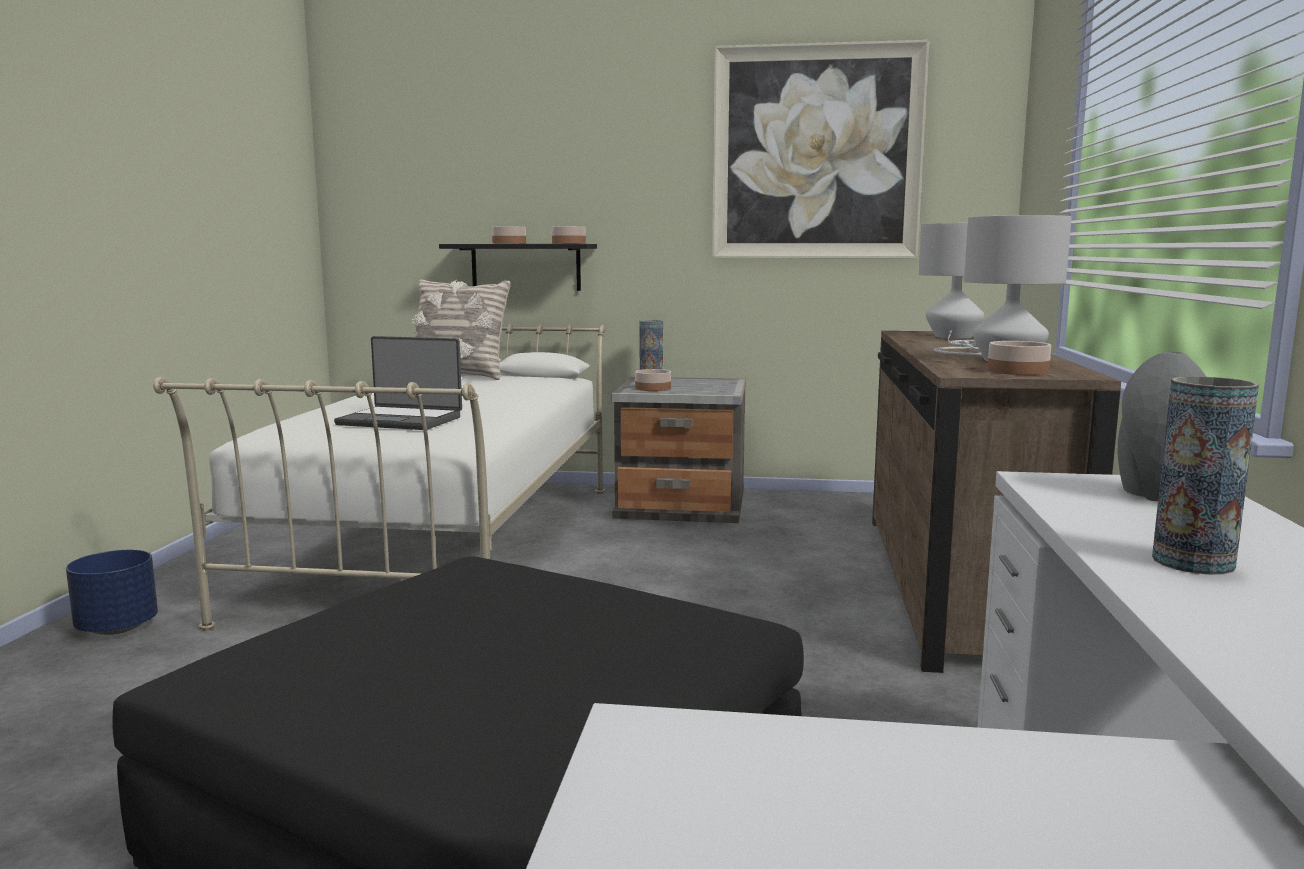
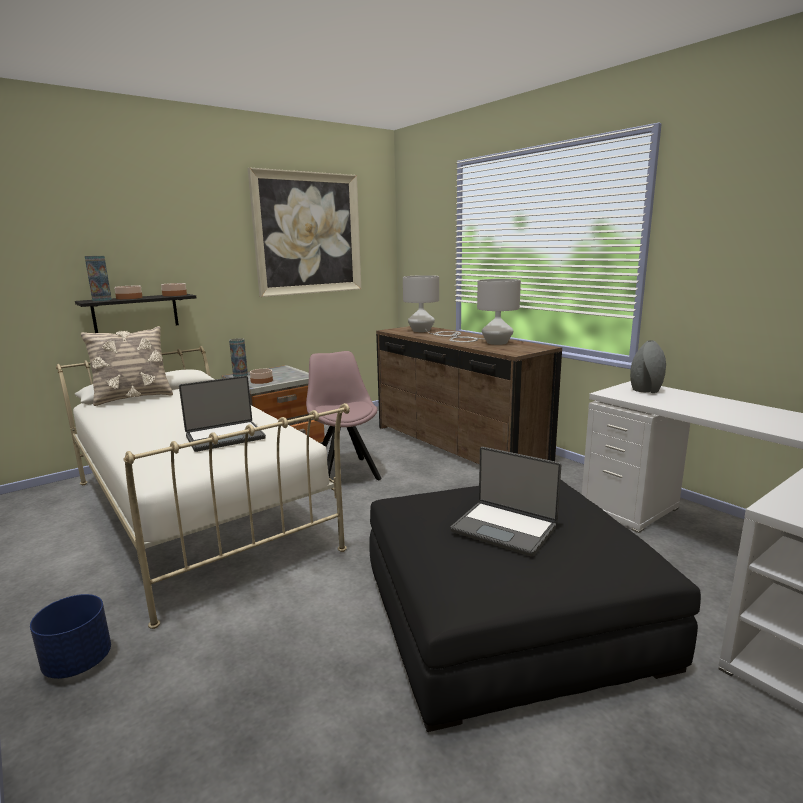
camera: 45 degrees left, 5 degrees up
bowl [988,341,1051,375] -> none
vase [1152,377,1259,575] -> vase moved to [85,256,112,301]
none -> pink chair [306,351,382,480]
none -> laptop [450,447,561,557]

